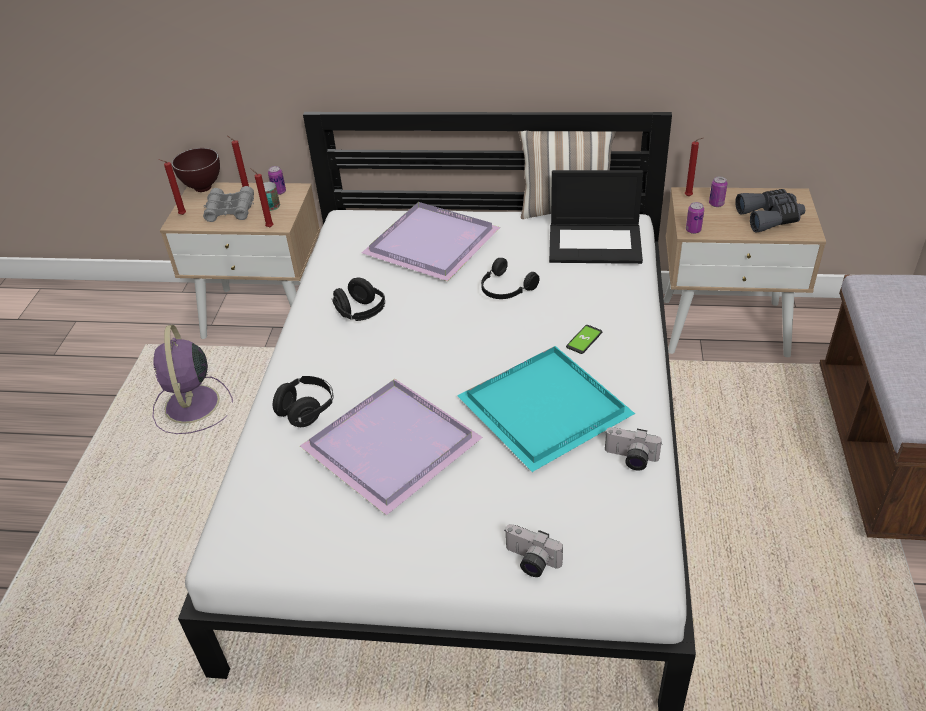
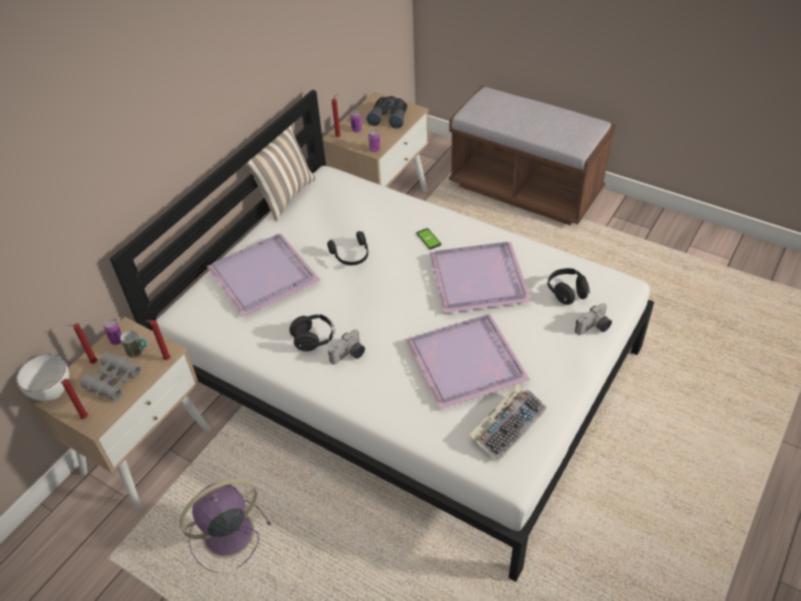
camera: 65 degrees left, 5 degrees up
purple fan [153,325,233,434] -> purple fan turned 135 degrees clockwise [179,479,271,573]
brown bowl [172,148,220,192] -> white bowl [16,354,69,401]
black headphones [273,376,333,427] -> black headphones moved to [547,268,590,305]
turquoise tray [457,346,635,472] -> purple tray [429,242,532,313]
laptop [549,170,643,264] -> none
camera [605,427,662,471] -> camera moved to [328,329,365,365]
none -> keyboard [469,384,547,464]

